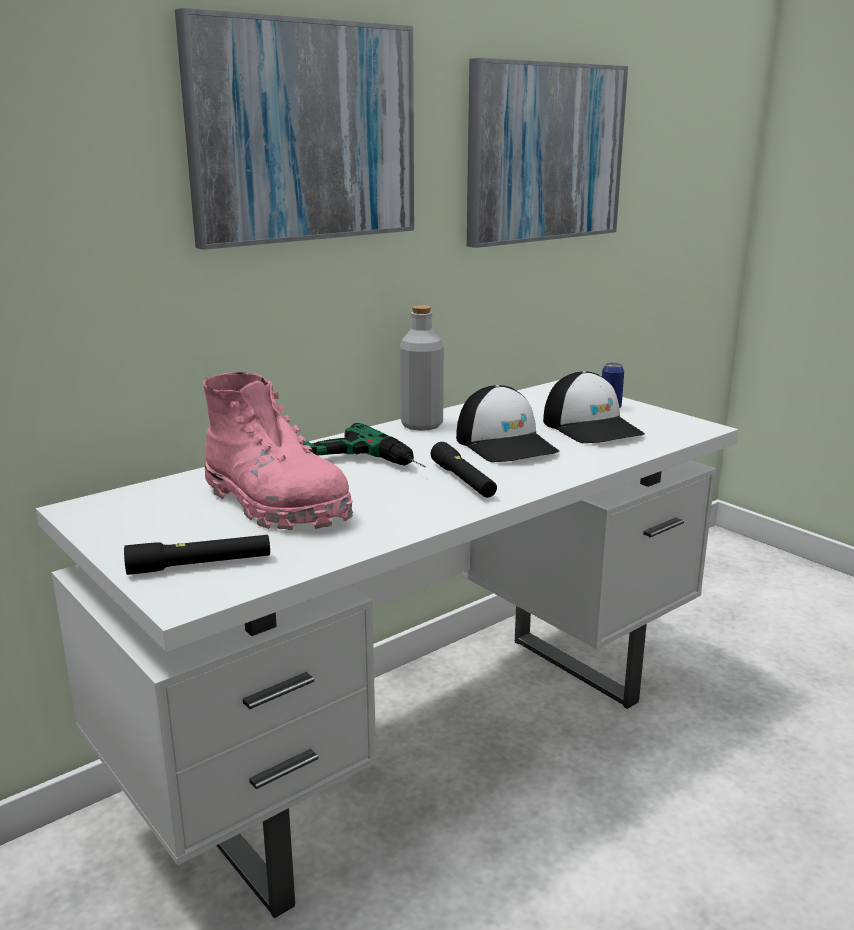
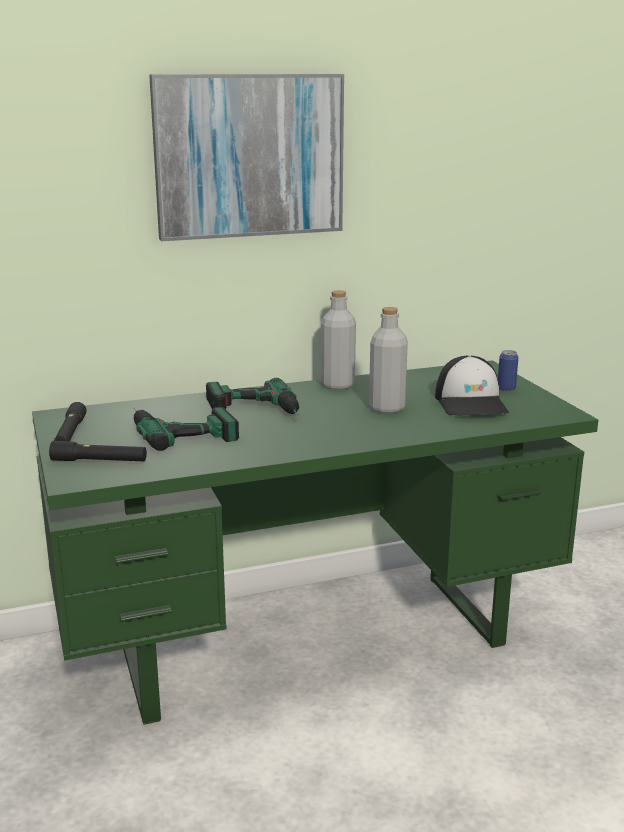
camera: 20 degrees right, 0 degrees up
white desk [36,380,739,918] -> green desk [32,360,598,725]
pink boot [203,372,353,530] -> power drill [133,407,239,451]
black flashlight [431,442,497,498] -> black flashlight moved to [54,402,87,441]
cap [456,385,559,462] -> grey bottle [369,307,408,414]
picture [467,58,628,248] -> none

